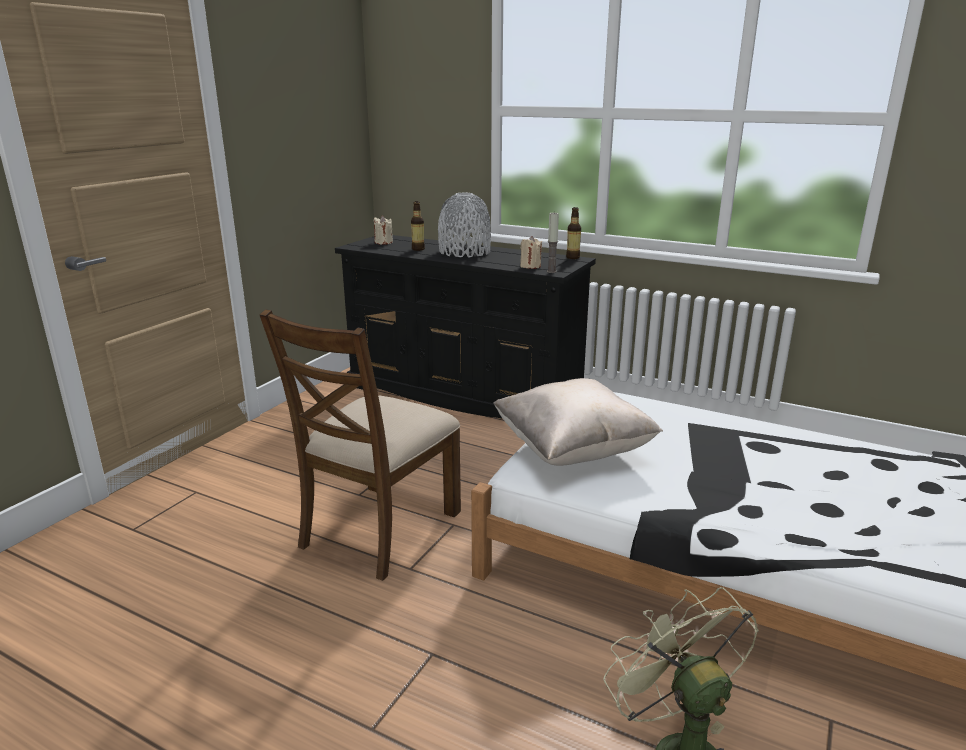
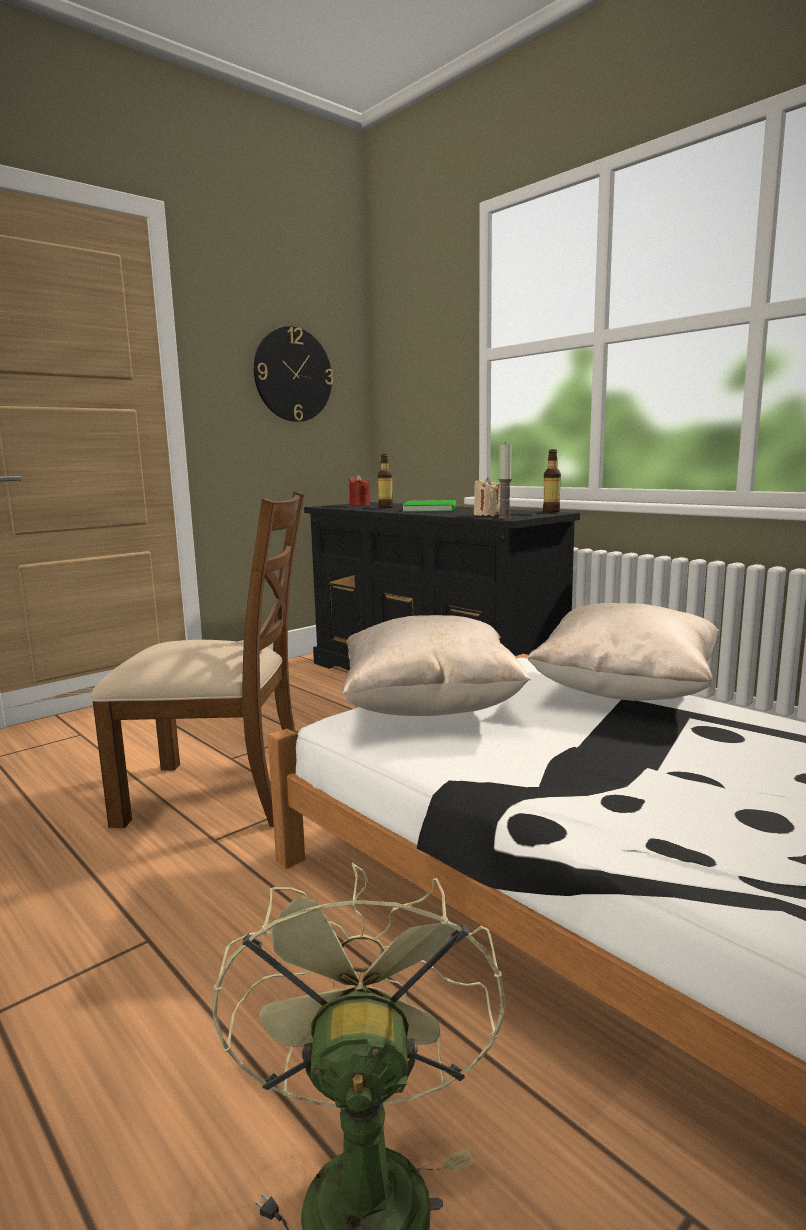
camera: 20 degrees right, 10 degrees down
brown chair [259,309,461,581] -> brown chair turned 135 degrees counterclockwise [90,491,304,828]
beige candle [374,216,393,245] -> red candle [349,475,370,506]
grey vase [438,193,491,258] -> green book [402,500,456,512]
none -> wall clock [254,326,333,422]
none -> beige pillow [527,603,720,701]

